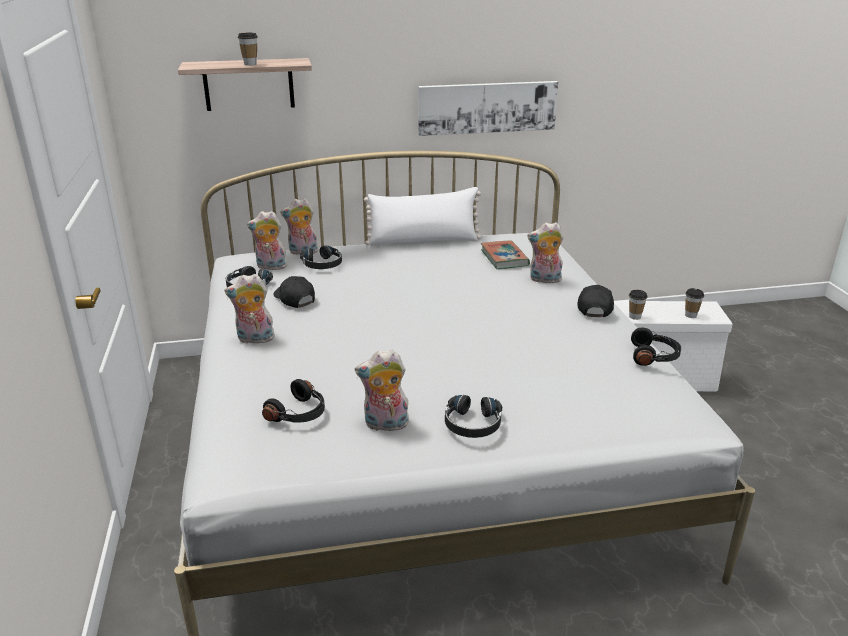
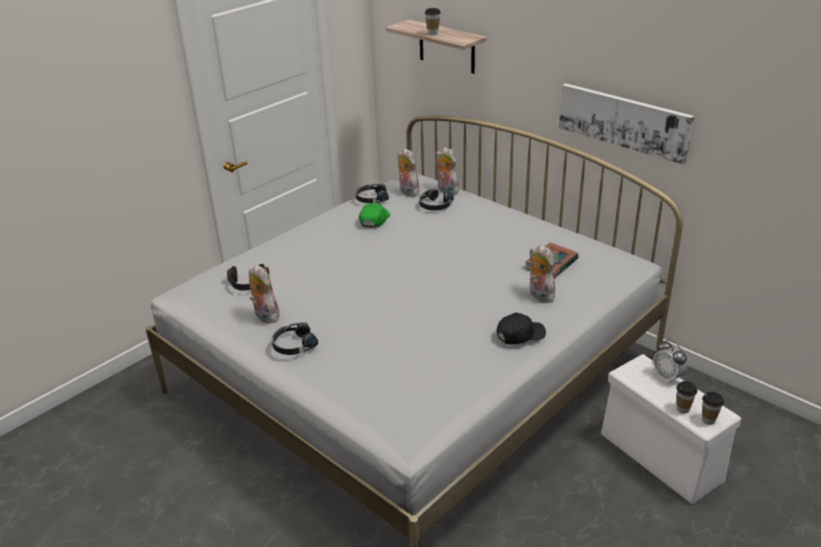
camera: 55 degrees right, 5 degrees up
plush toy [225,274,275,345] -> none
black cap [273,276,315,308] -> green cap [359,203,390,228]
white pillow [364,187,481,246] -> none
cup [629,290,647,320] -> cup moved to [702,392,724,425]
black headphones [631,328,681,366] -> none
none -> alarm clock [653,340,688,384]

